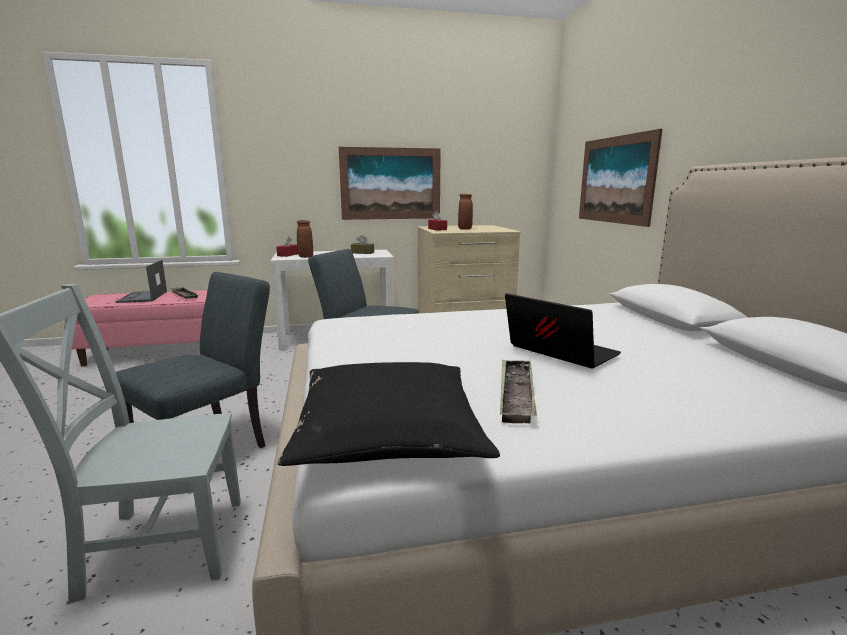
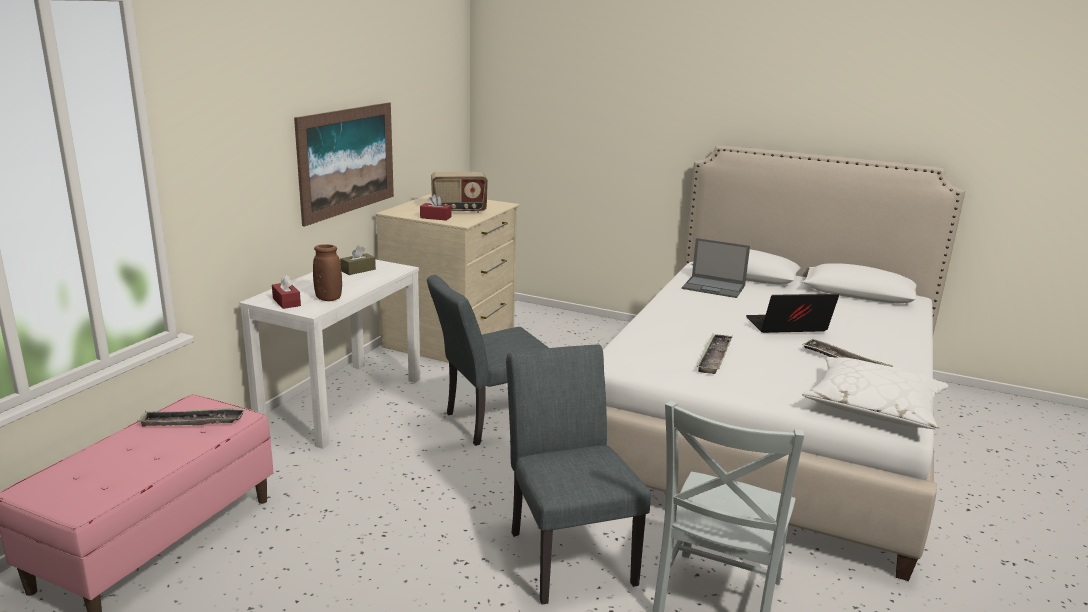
camera: 55 degrees left, 5 degrees up
laptop [116,260,167,303] -> laptop moved to [682,238,750,298]
black pillow [278,362,500,466] -> white pillow [802,357,949,429]
brown vase [458,194,473,230] -> radio [431,172,488,213]
picture [579,129,662,227] -> none
none -> tray [697,334,733,374]

